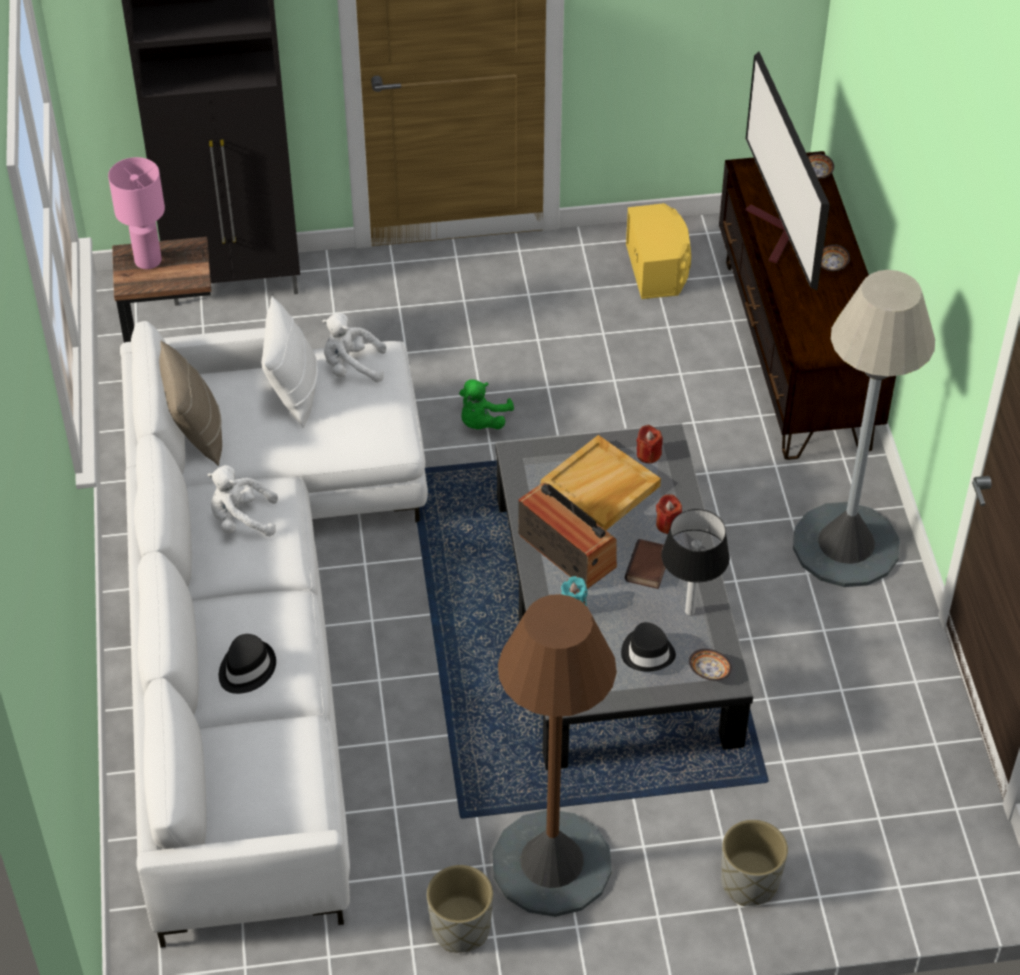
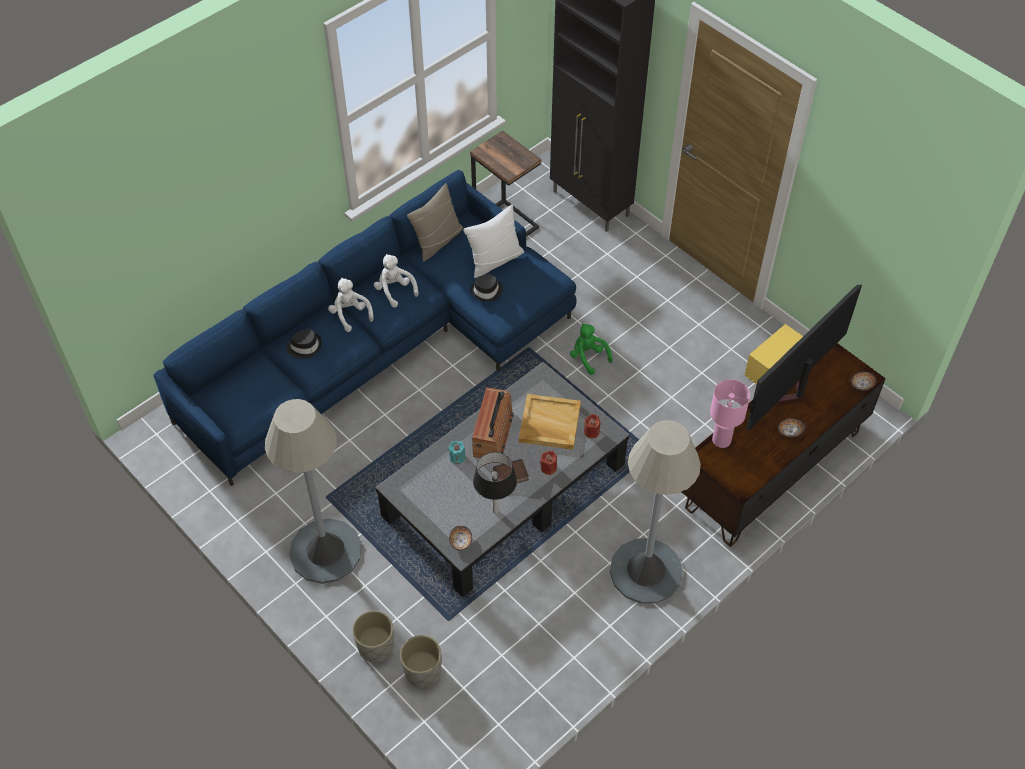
camera: 55 degrees right, 5 degrees up
pink table lamp [108,157,165,269] -> pink table lamp moved to [710,379,750,448]
white sofa [120,321,428,948] -> blue sofa [153,170,576,486]
white plush toy [322,313,386,382] -> white plush toy moved to [328,278,374,332]
grey planter [427,865,493,952] -> grey planter moved to [400,635,442,688]
green plush toy [459,379,514,429] -> green plush toy turned 60 degrees clockwise [570,323,613,375]
brown floor lamp [493,594,617,917] -> grey floor lamp [265,399,362,584]
black hat [621,622,676,672] -> black hat moved to [470,274,503,302]

